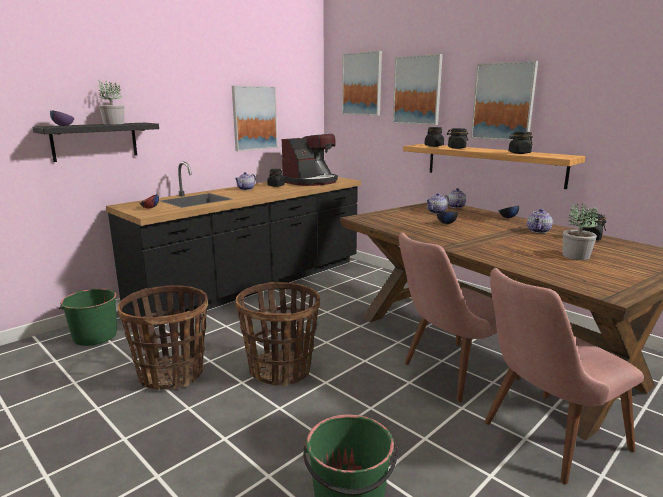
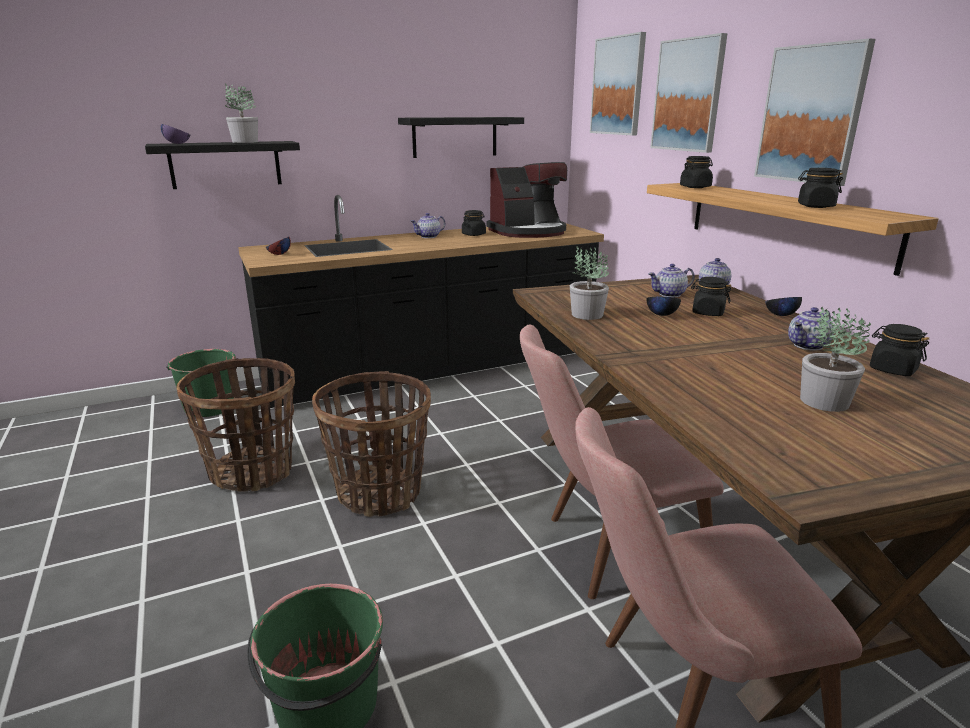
camera: 20 degrees right, 5 degrees up
picture [232,86,278,151] -> black shelf [398,117,524,158]
black jar [447,128,468,149] -> black jar moved to [691,277,731,316]
none -> potted plant [570,246,609,320]

